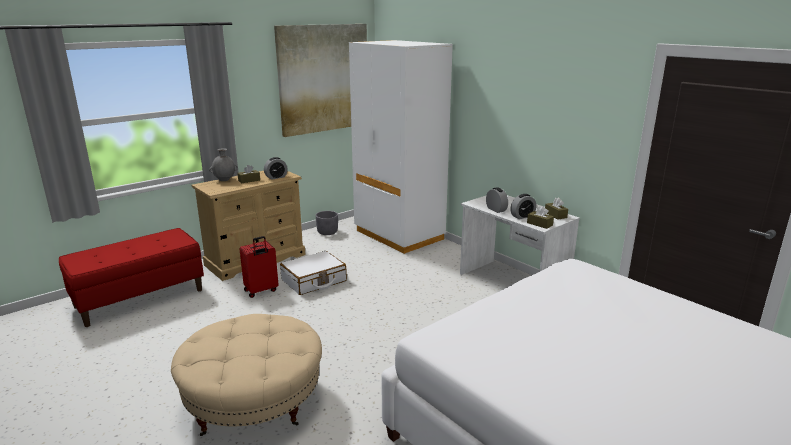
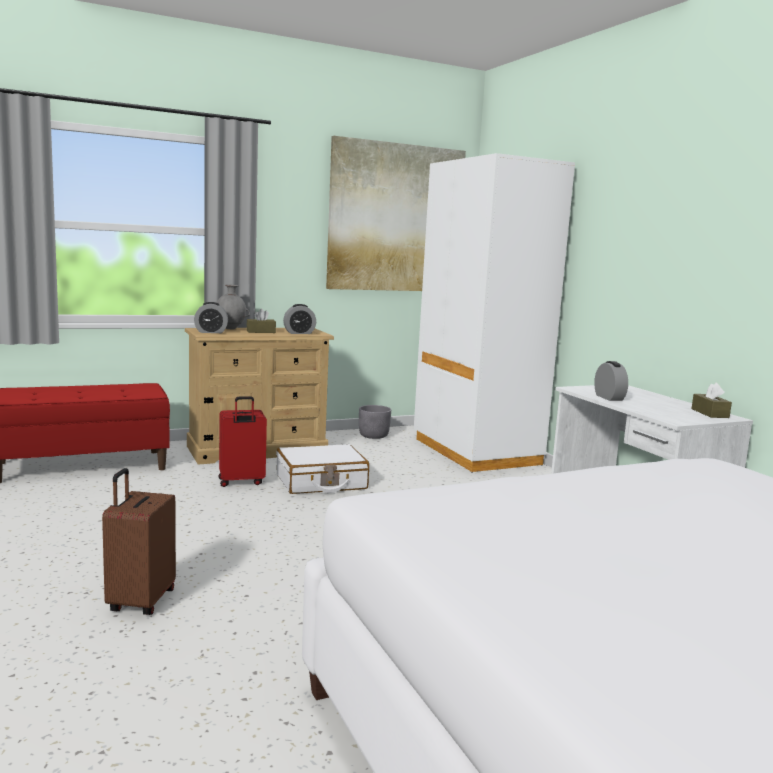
camera: 15 degrees right, 10 degrees down
beige ottoman [171,314,322,436] -> brown suitcase [102,468,176,615]
alarm clock [510,194,536,219] -> alarm clock moved to [194,302,228,333]
brown tissue box [527,206,554,229] -> none

